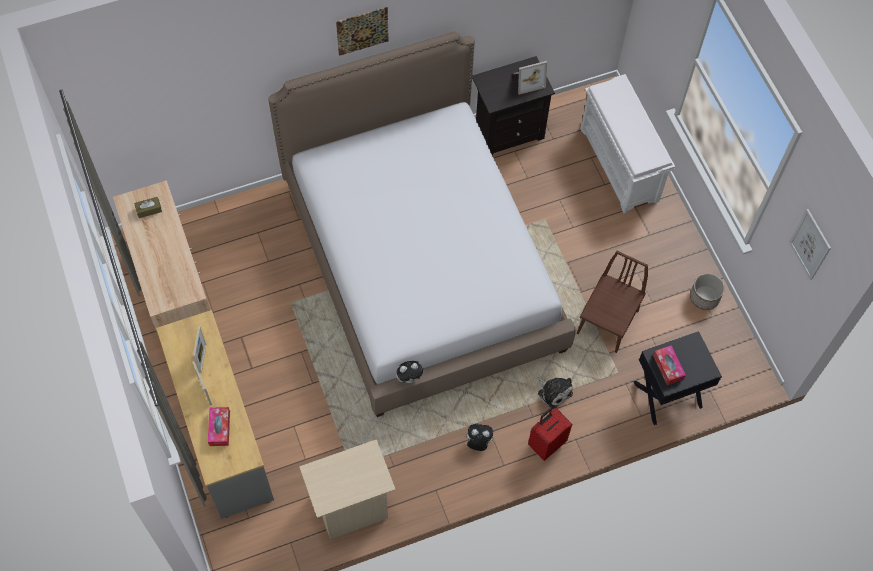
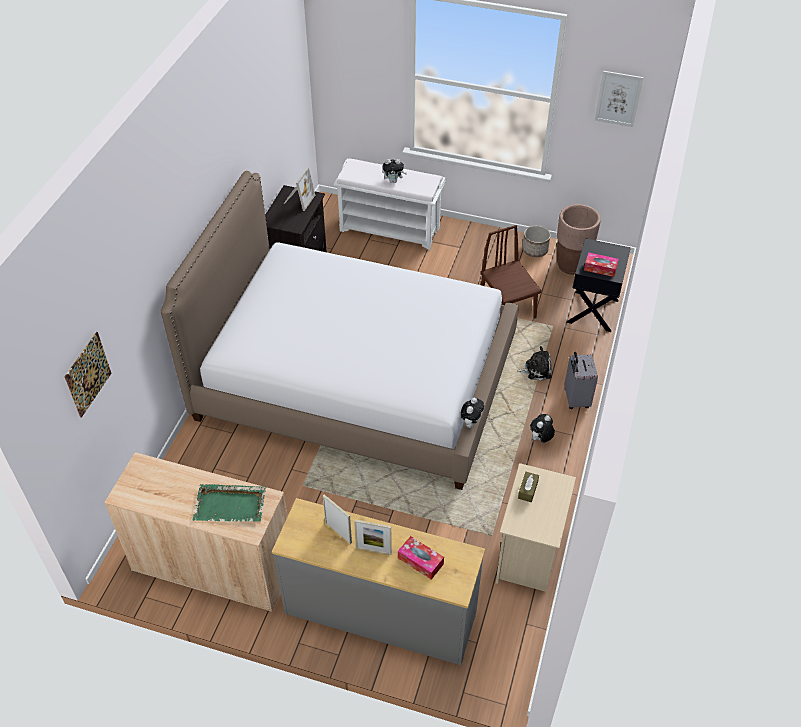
camera: 50 degrees left, 15 degrees down
brown tissue box [134,197,162,218] -> brown tissue box moved to [518,472,539,502]
picture [336,7,389,56] -> picture moved to [64,332,112,418]
red suitcase [528,407,572,461] -> grey suitcase [564,352,598,409]
none -> green tray [192,484,266,522]
none -> plush toy [382,159,407,183]
none -> brown planter [557,204,601,275]

